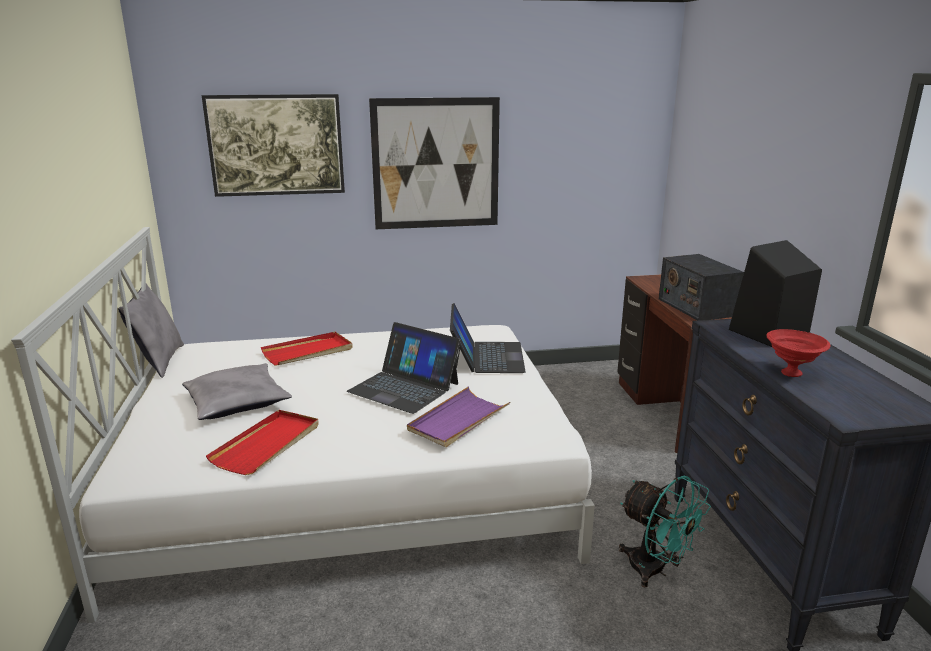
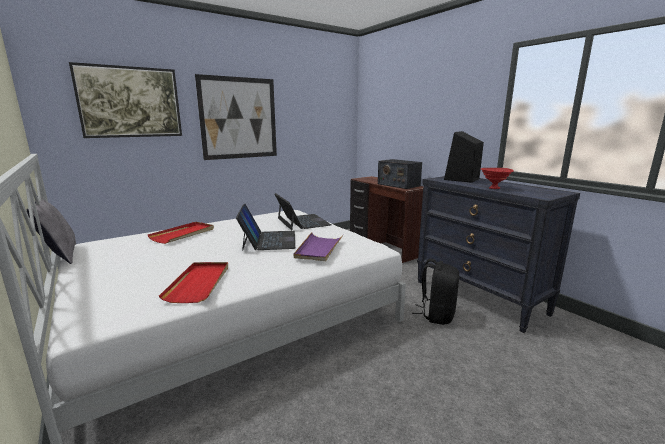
camera: 25 degrees left, 5 degrees down
grey pillow [182,363,292,420] -> none
laptop [347,322,461,414] -> laptop turned 105 degrees counterclockwise [236,204,295,251]
turquoise fan [619,476,711,588] -> black backpack [412,259,459,325]

